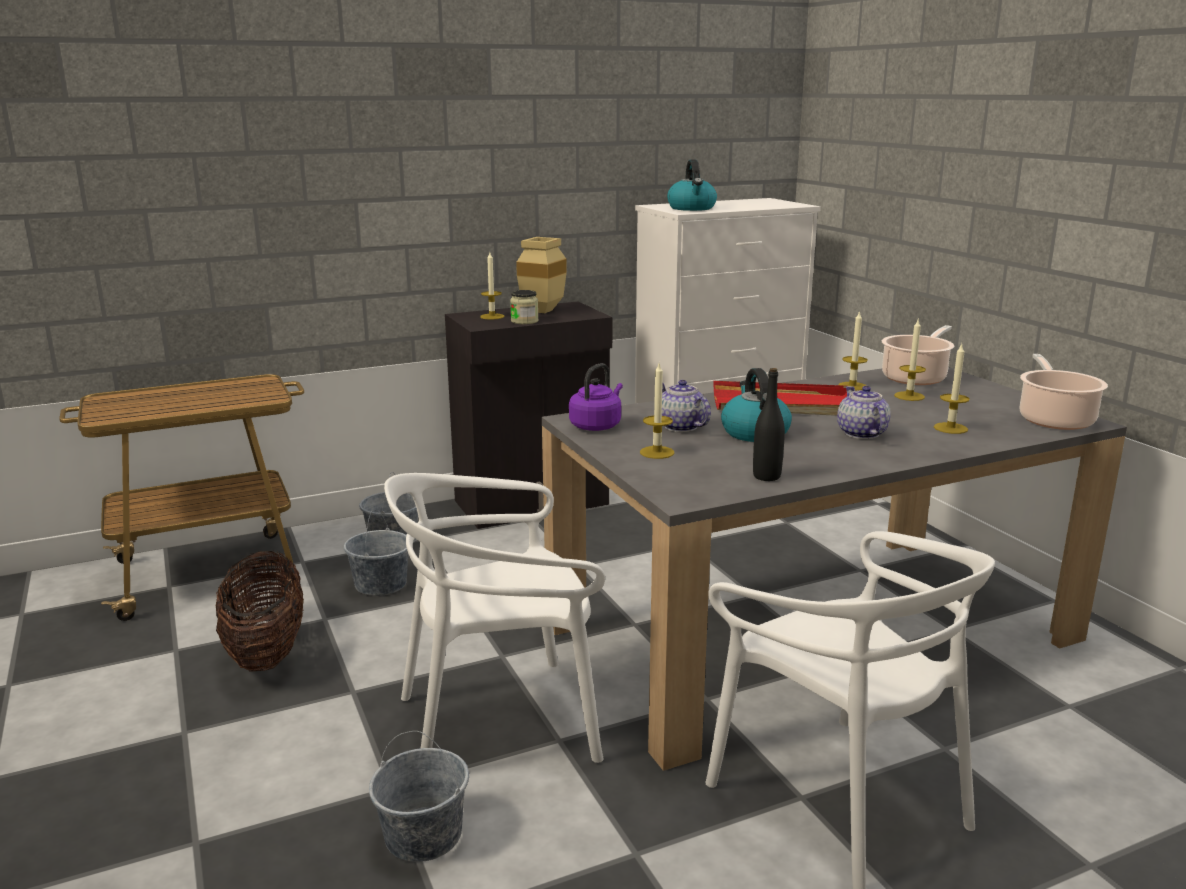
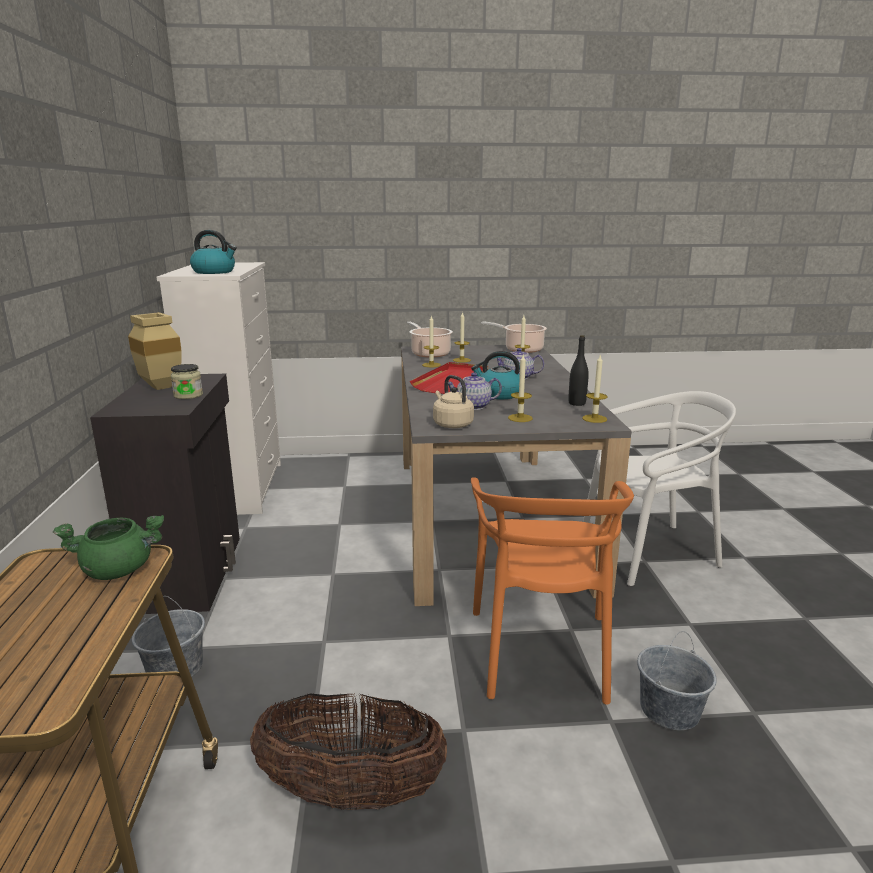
camera: 70 degrees left, 0 degrees up
grey bucket [344,510,409,596] -> none
white chair [384,473,605,763] -> orange chair [471,477,634,705]
candle [480,252,504,320] -> candle moved to [582,354,608,423]
purple kettle [569,363,623,431] -> beige kettle [433,375,474,428]
none -> green cooking pot [53,515,164,580]

